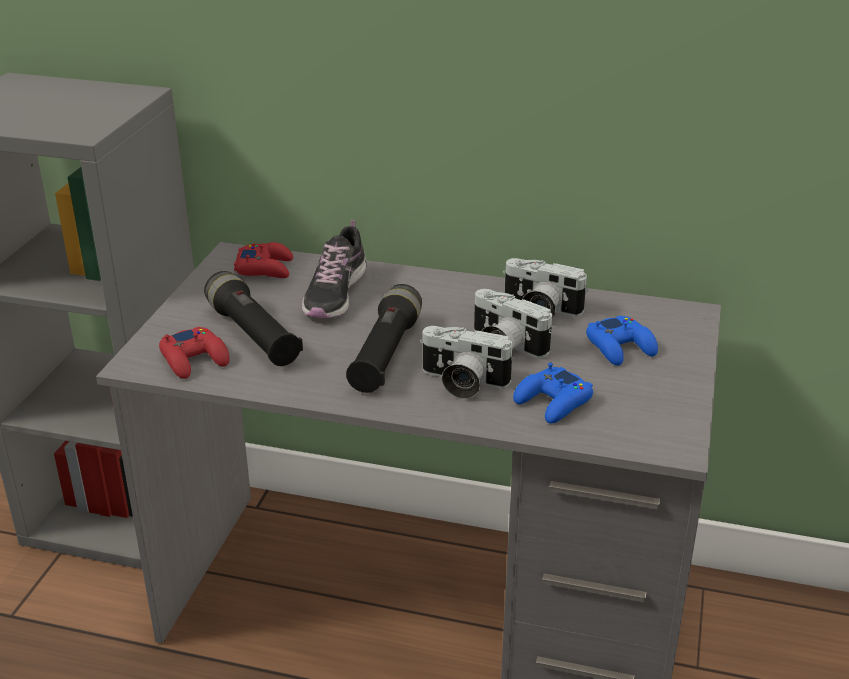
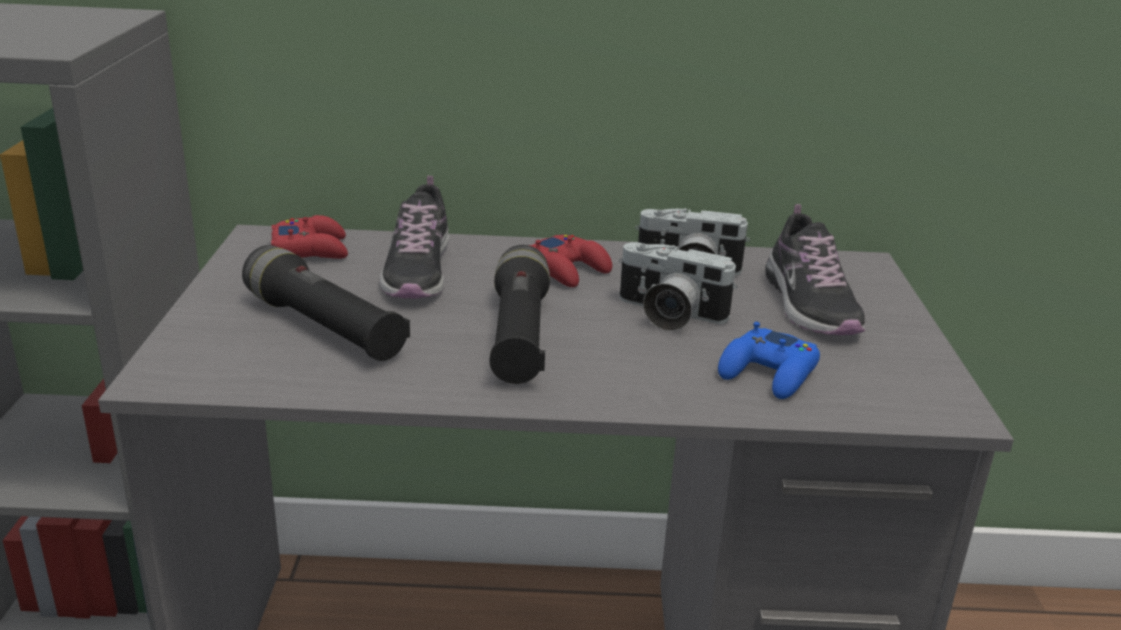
camera: 15 degrees left, 5 degrees down
red game controller [159,327,230,379] -> red game controller moved to [529,235,612,287]
camera [420,326,515,399] -> none
blue game controller [586,315,658,366] -> shoe [765,204,866,335]

